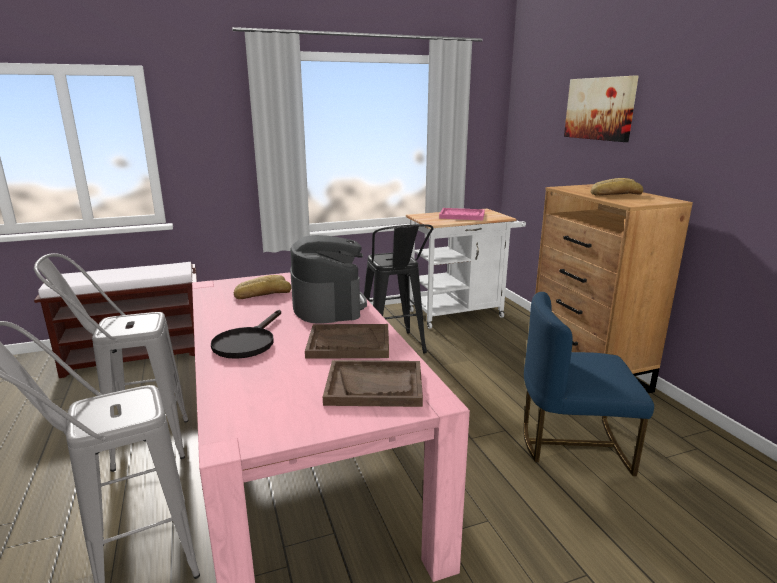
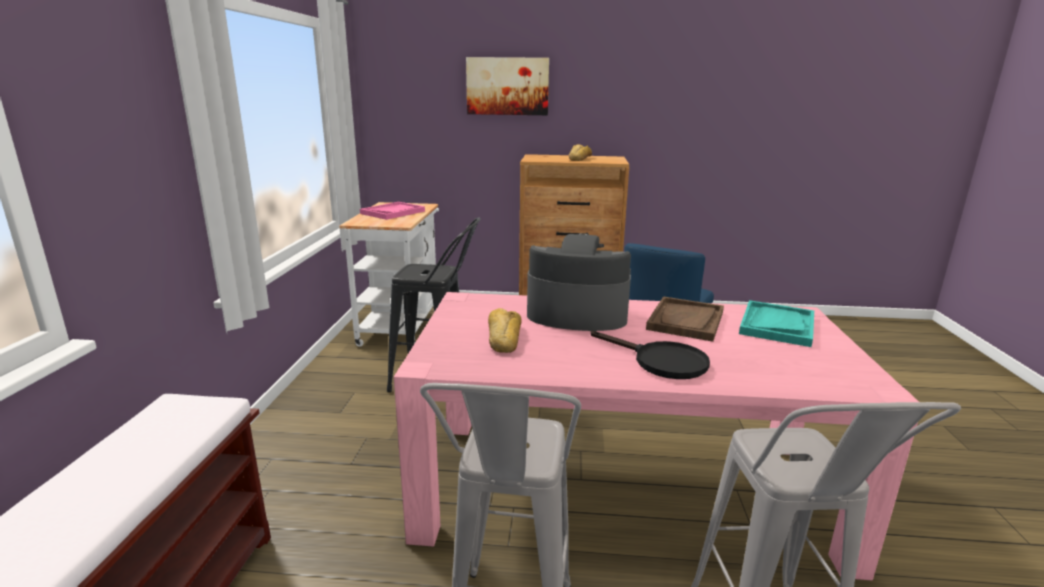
camera: 65 degrees left, 0 degrees up
brown tray [323,360,423,407] -> turquoise tray [739,300,814,347]

